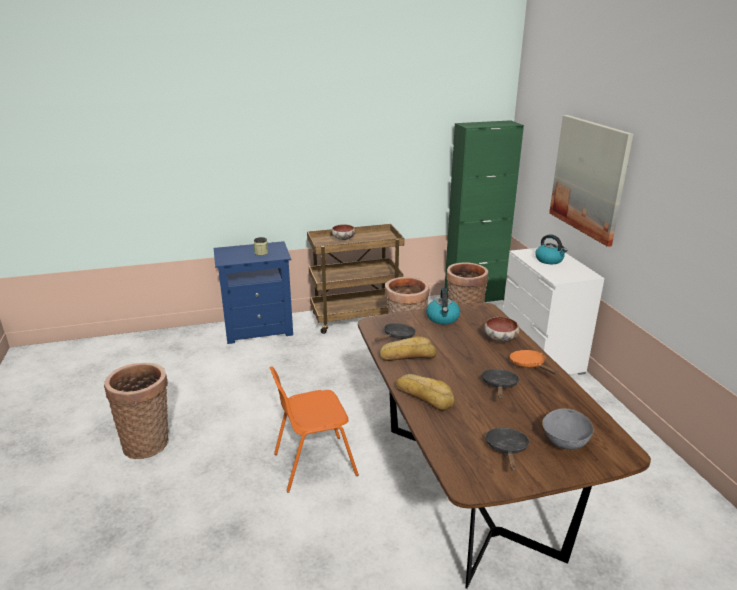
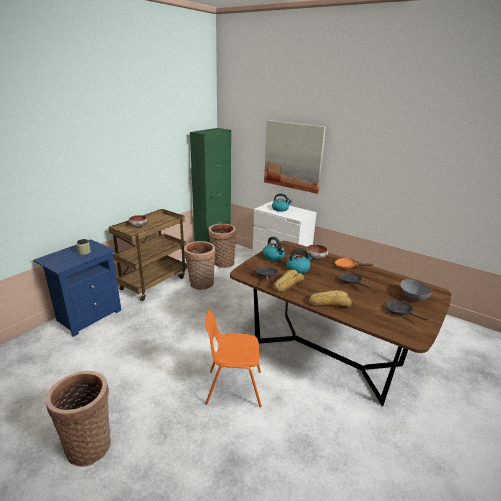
camera: 40 degrees left, 0 degrees up
orange chair [269,366,359,493] -> orange chair turned 60 degrees clockwise [205,310,262,407]
none -> kettle [286,248,314,274]

